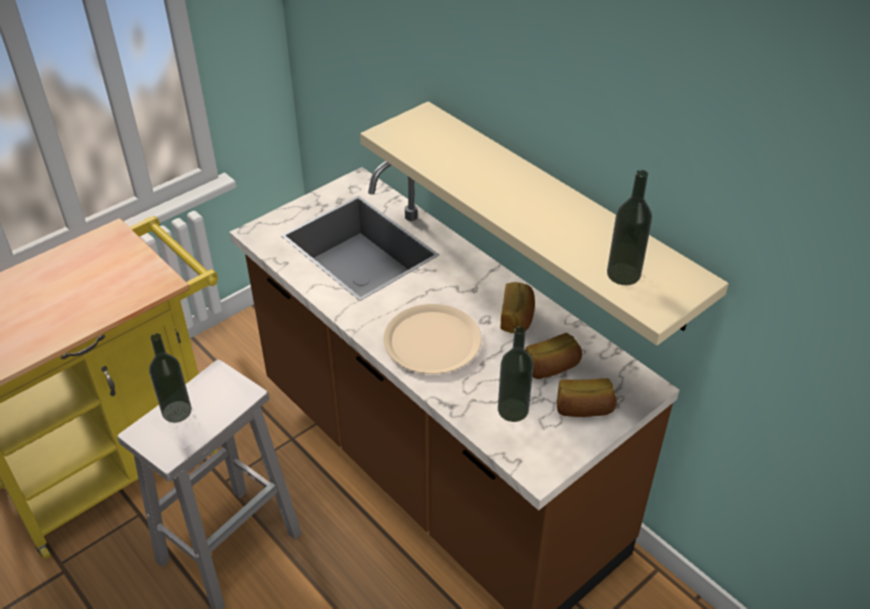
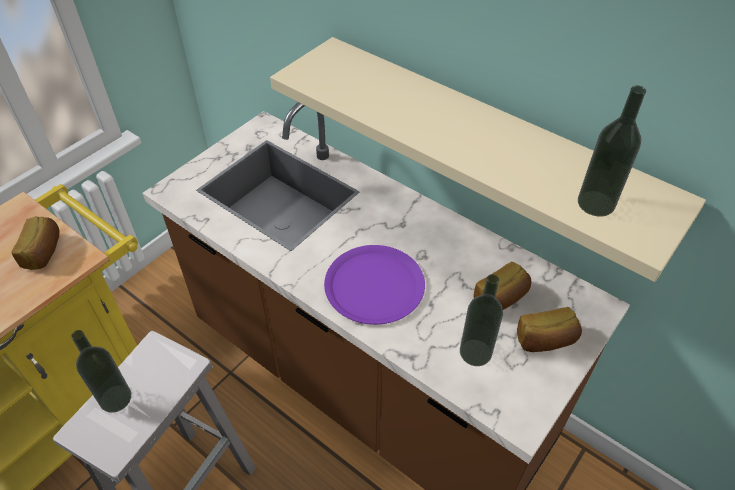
camera: 10 degrees left, 5 degrees up
beige plate [384,304,481,374] -> purple plate [324,245,425,325]
bread [500,282,535,333] -> bread moved to [11,216,60,270]

